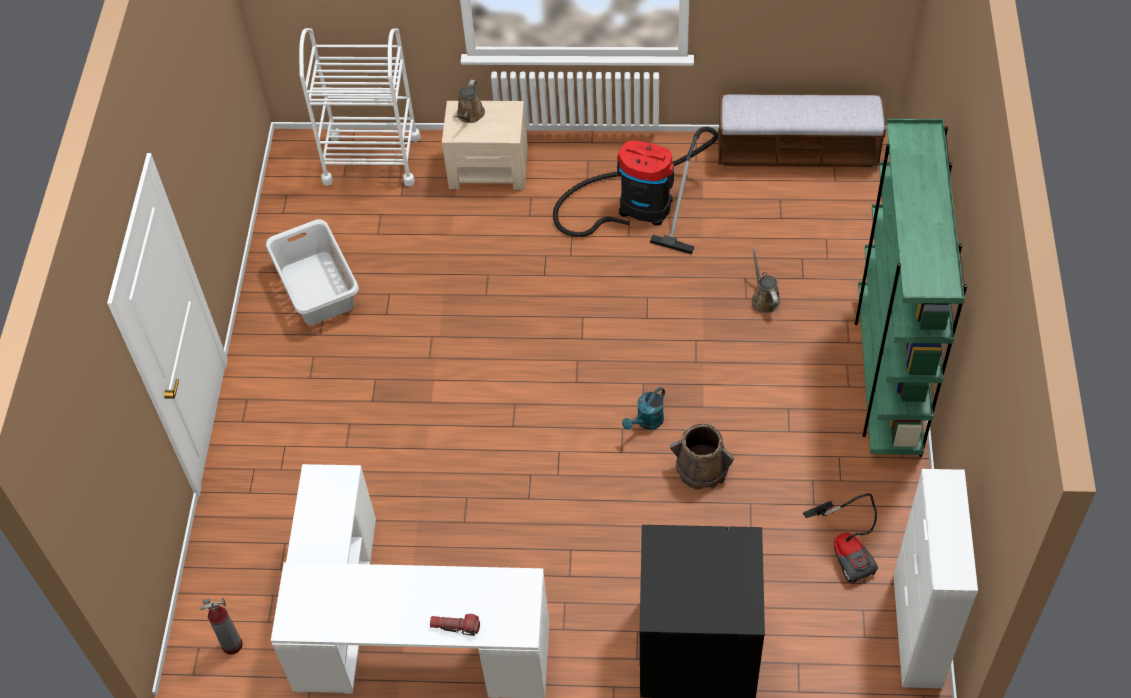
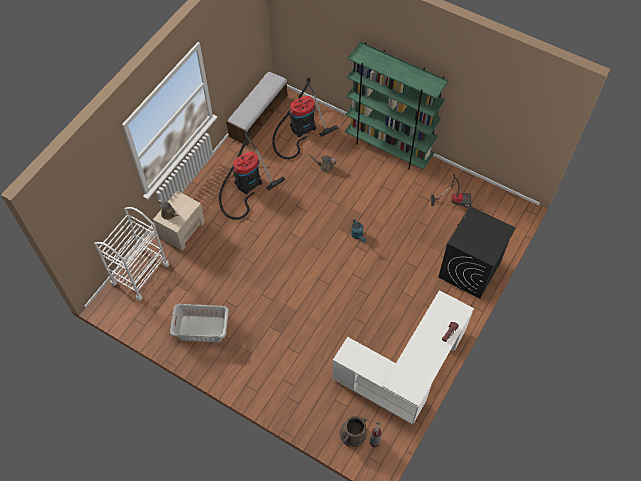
camera: 65 degrees left, 5 degrees up
brown bucket [670,424,734,490] -> brown bucket moved to [339,416,367,447]
white cabinet [893,469,978,688] -> none
none -> vacuum cleaner [272,78,338,159]

